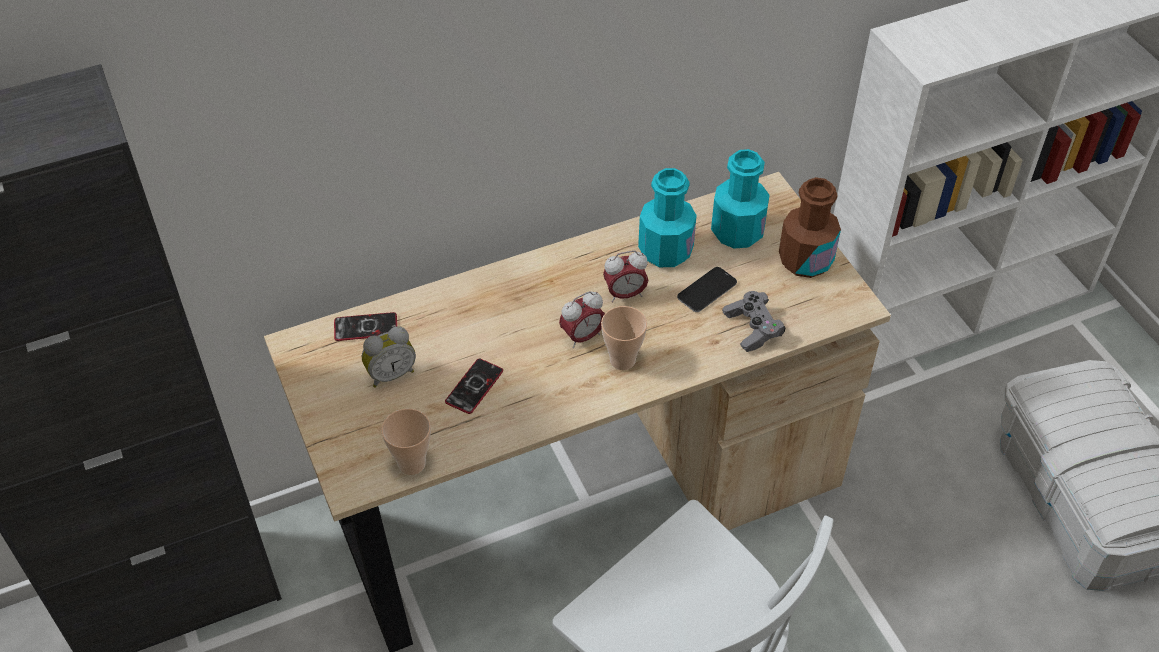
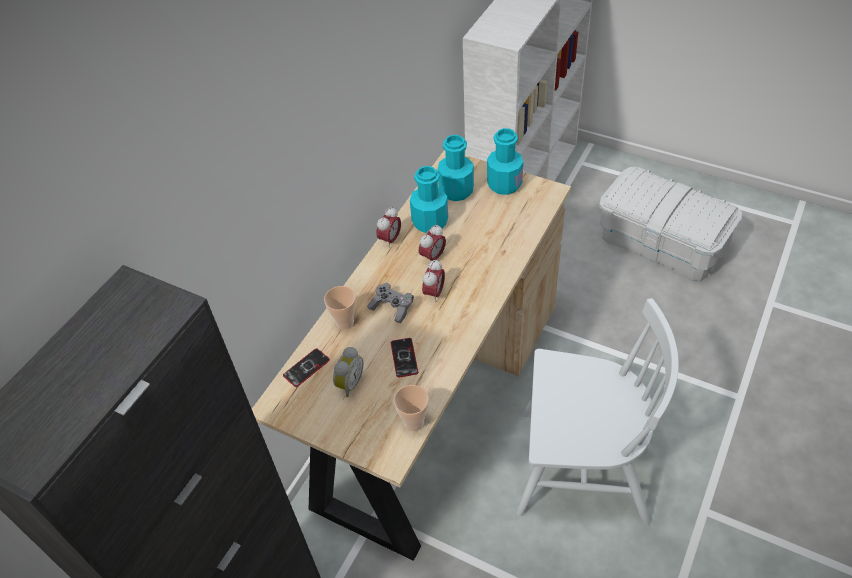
camera: 35 degrees left, 0 degrees up
cup [601,306,647,370] -> cup moved to [324,286,356,330]
phone [677,267,737,312] -> none
grey game controller [722,291,785,352] -> grey game controller moved to [367,283,414,323]
brown bottle [779,177,841,278] -> turquoise bottle [487,128,523,195]
none -> alarm clock [376,207,401,248]

